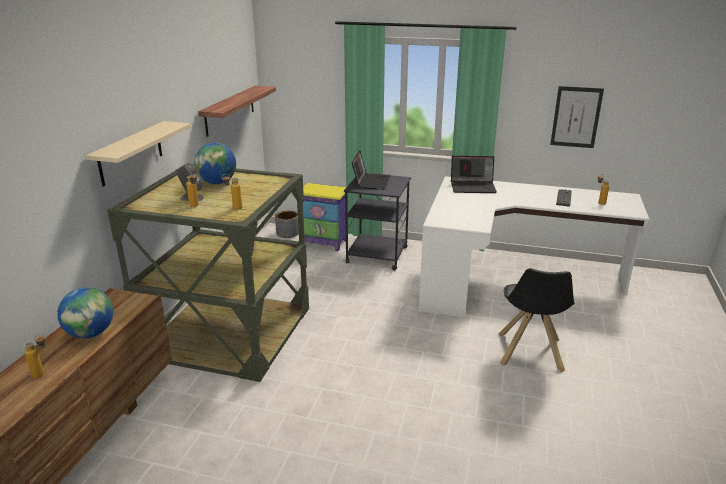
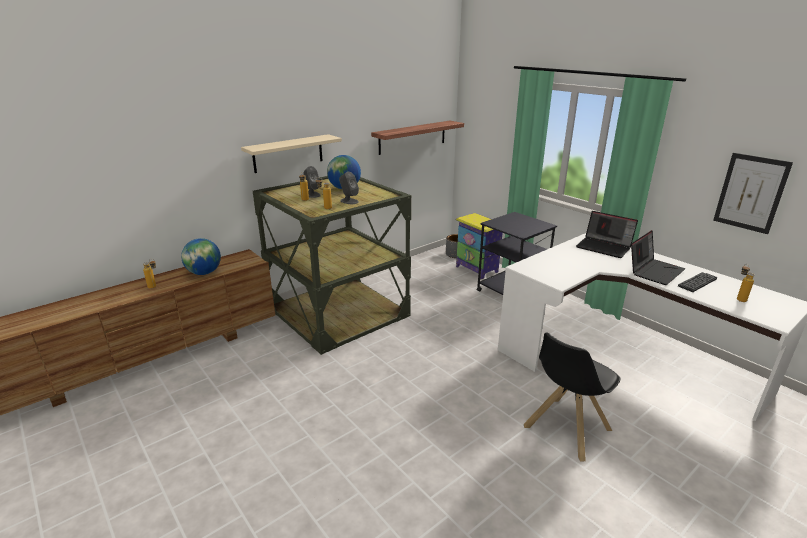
camera: 35 degrees right, 0 degrees up
laptop [352,150,391,190] -> laptop moved to [631,230,685,285]
none -> grey speaker [339,172,359,204]

